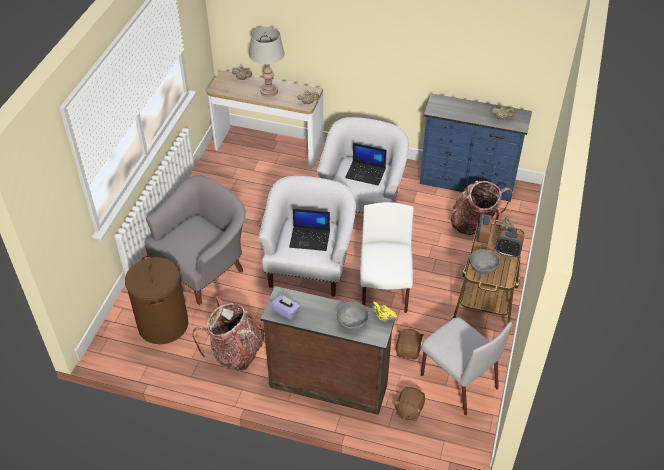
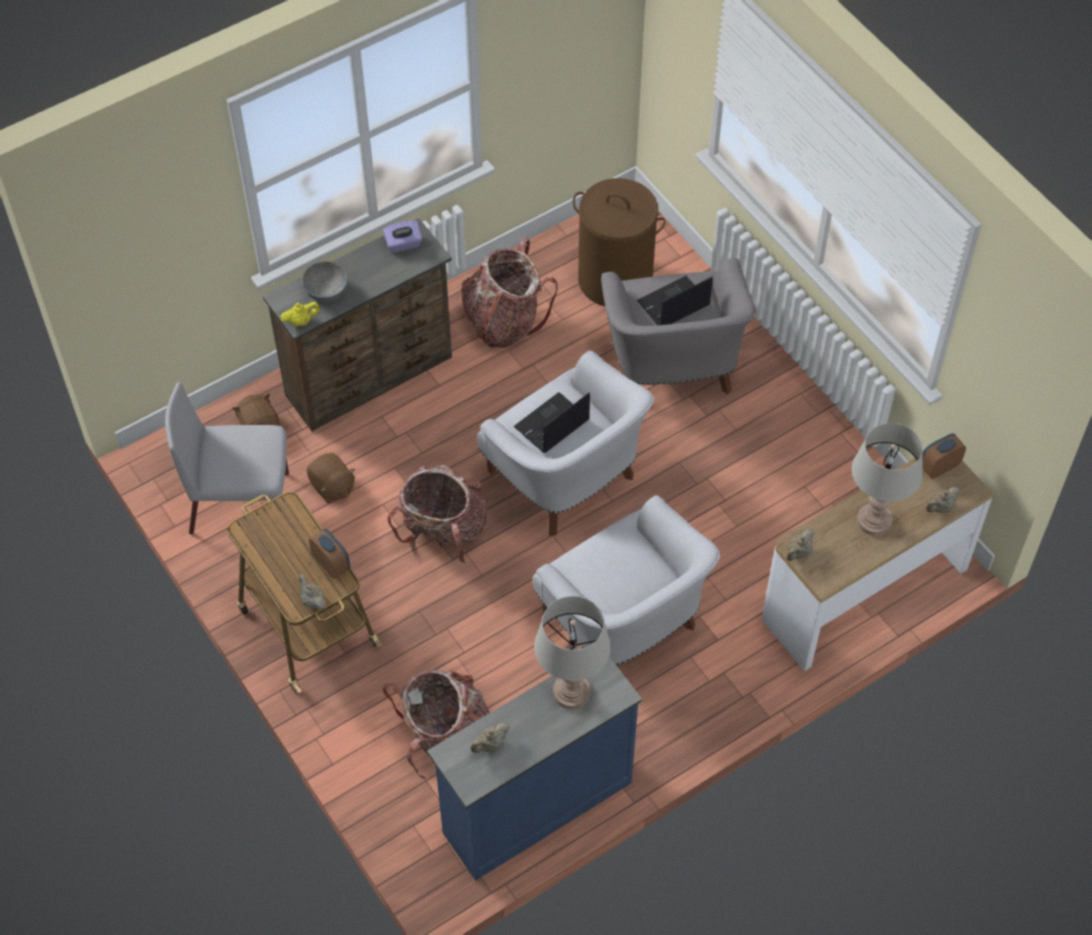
camera: 130 degrees right, 10 degrees up
laptop [345,143,387,186] -> laptop moved to [637,276,713,325]
white chair [360,202,414,313] -> backpack [388,464,487,564]
grey bowl [470,249,500,274] -> none
alarm clock [496,230,524,257] -> alarm clock moved to [923,434,966,479]
none -> grey table lamp [534,596,611,709]

